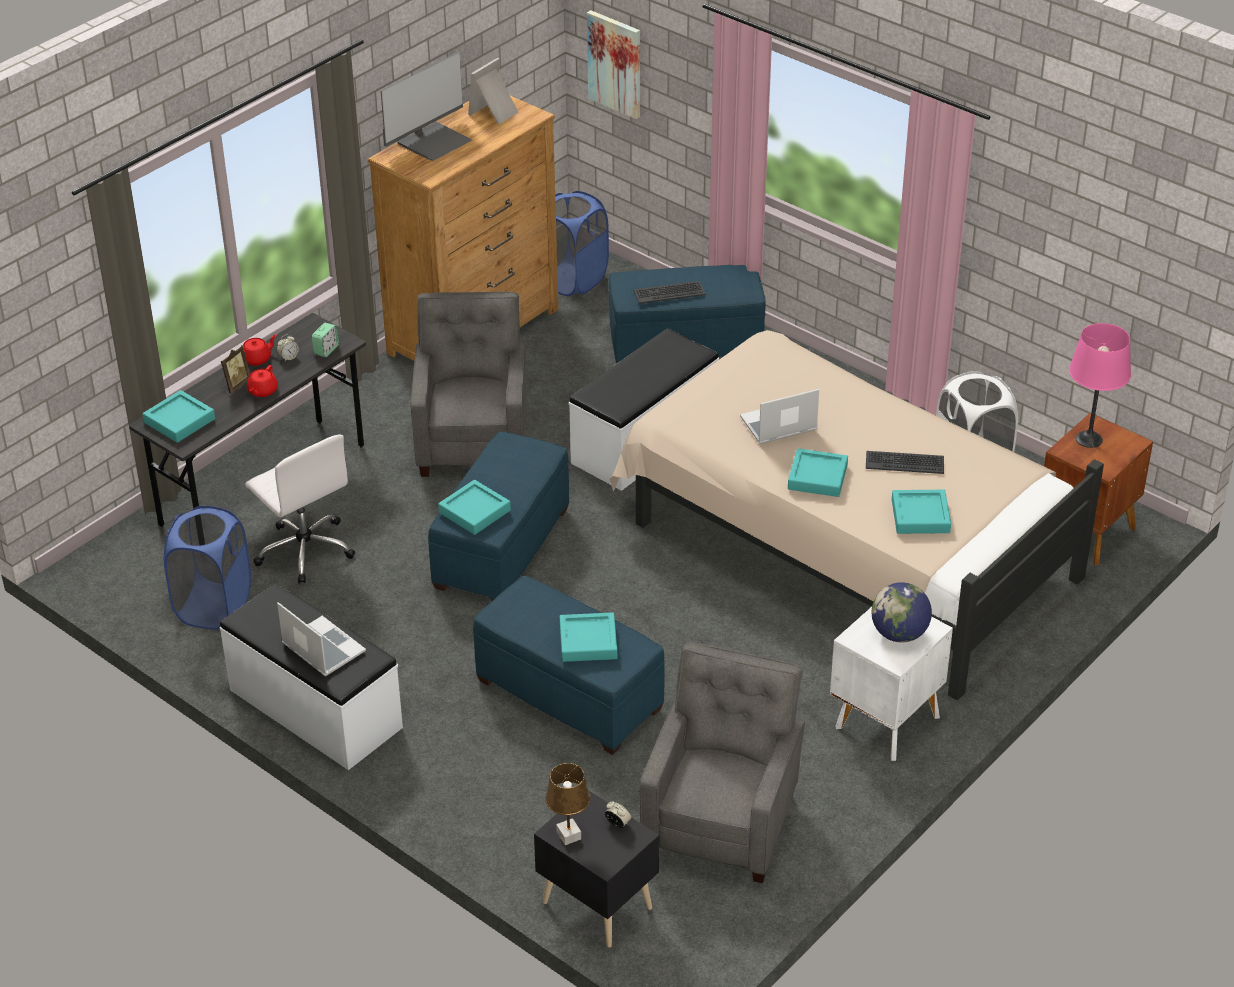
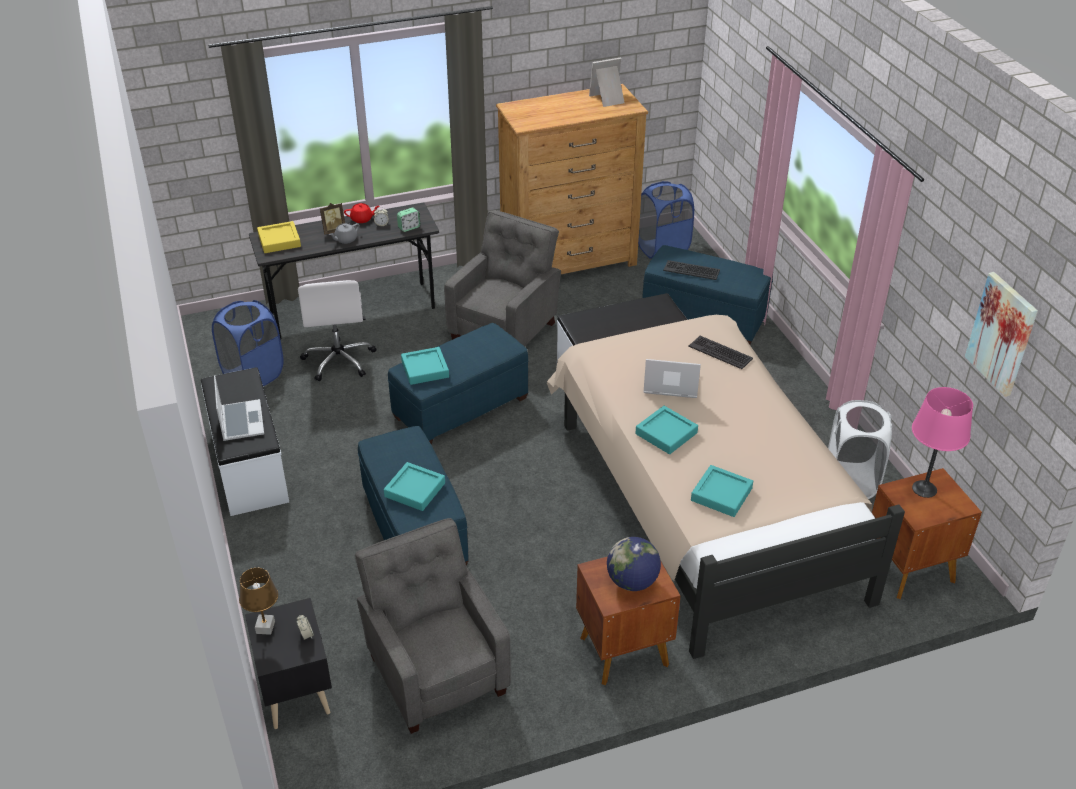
camera: 30 degrees right, 0 degrees up
turquoise tray [143,390,215,443] -> yellow tray [257,221,301,253]
red teapot [247,365,278,397] -> grey teapot [329,223,360,244]
monitor [381,52,472,161] -> none
picture [587,10,640,119] -> picture moved to [965,272,1038,397]
grey armchair [640,642,805,883] -> grey armchair turned 75 degrees counterclockwise [355,518,511,734]
white nightstand [830,607,953,761] -> brown nightstand [576,556,680,685]
keyboard [866,451,944,474] -> keyboard moved to [688,336,753,369]

